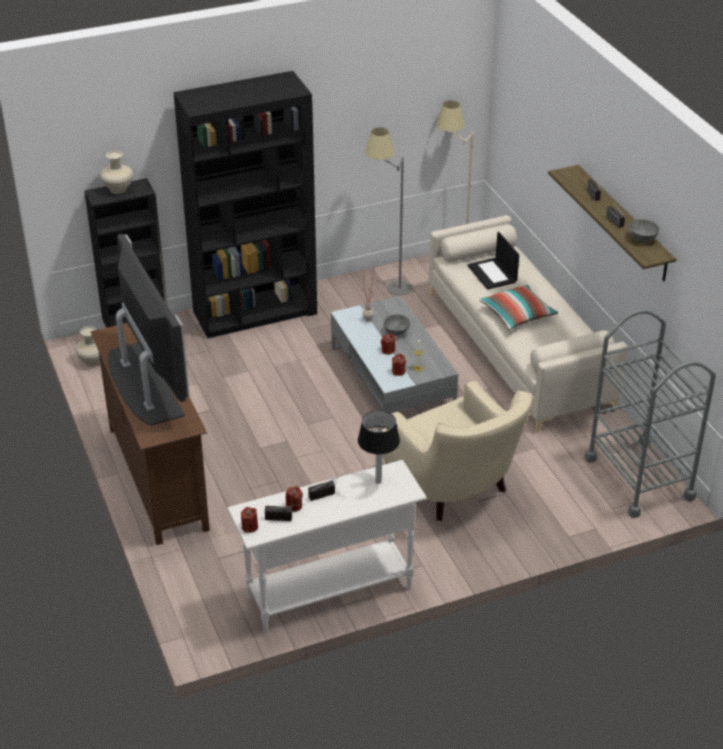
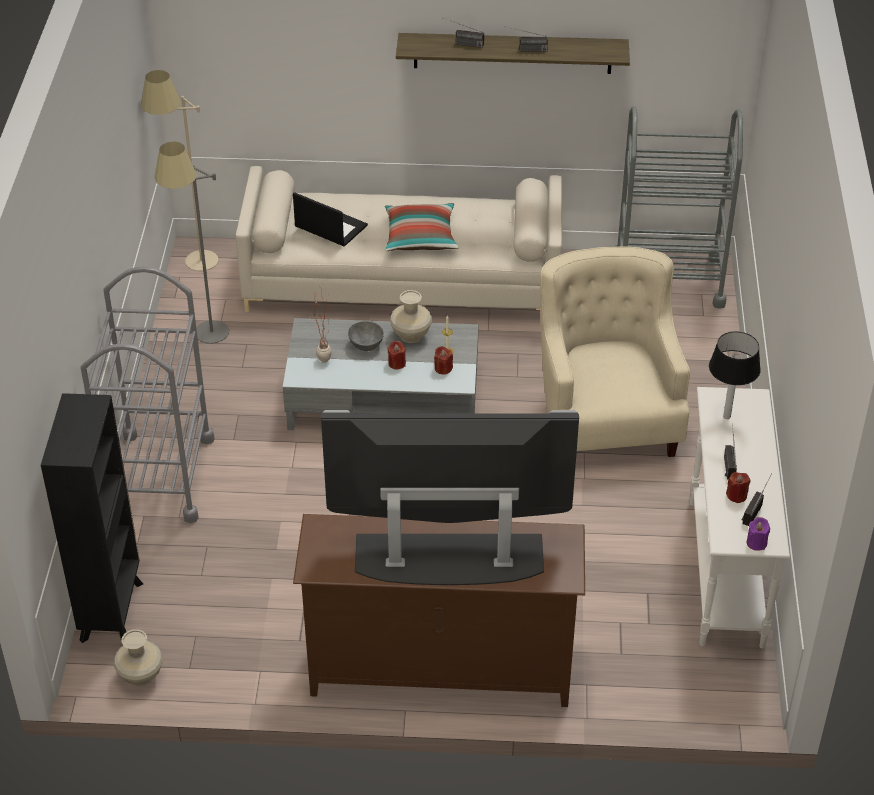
camera: 65 degrees left, 5 degrees up
beige vase [100,151,133,194] -> beige vase moved to [390,290,432,343]
black bookcase [173,71,317,338] -> grey cart [81,266,215,523]
red candle [241,507,258,533] -> purple candle [747,517,770,551]
beige armchair [382,381,532,521] -> beige armchair turned 90 degrees counterclockwise [540,247,690,457]
laptop [468,232,519,290] -> laptop turned 150 degrees counterclockwise [293,192,368,246]
grey bowl [628,219,660,243] -> none

